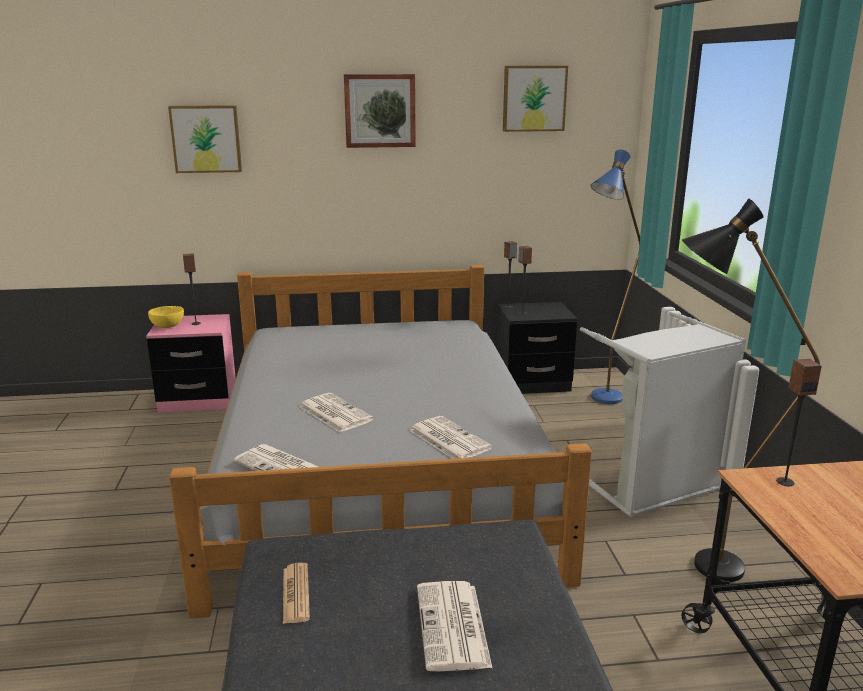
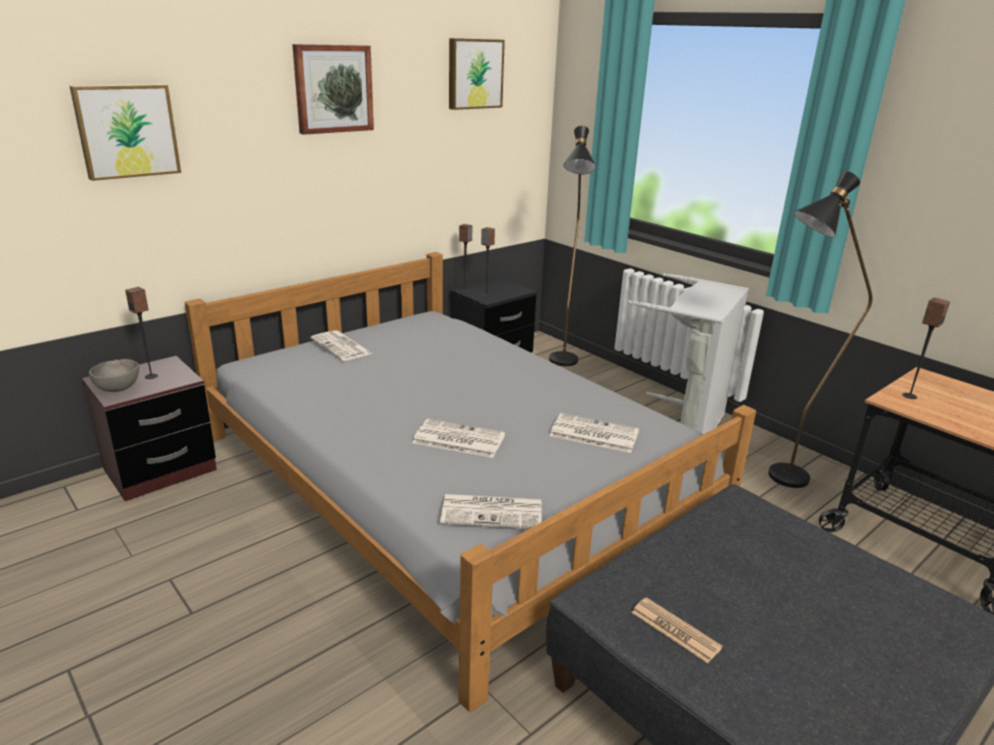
camera: 35 degrees left, 5 degrees up
pink nightstand [146,314,236,413] -> brown nightstand [82,356,217,501]
yellow bowl [148,306,184,328] -> grey bowl [89,359,139,392]
newspaper [417,581,492,672] -> newspaper moved to [311,330,373,361]
blue floor lamp [590,150,640,404] -> black floor lamp [549,126,596,366]

